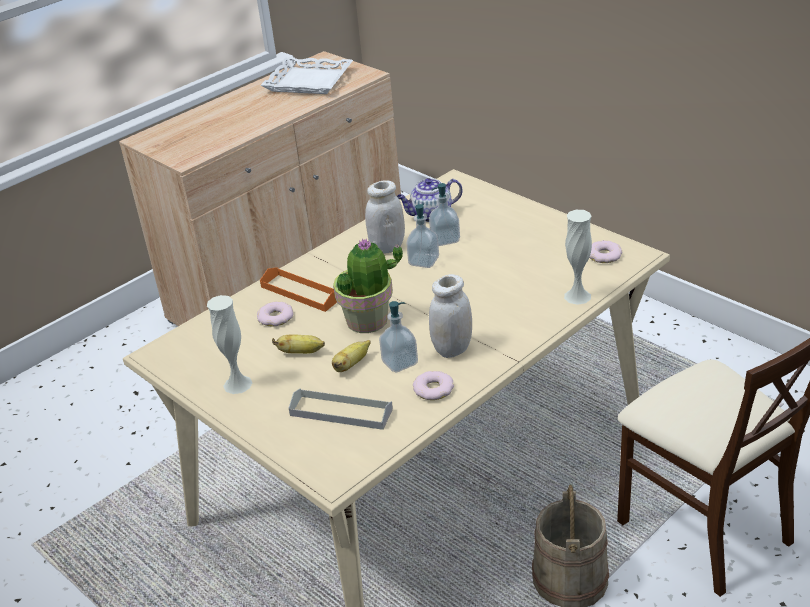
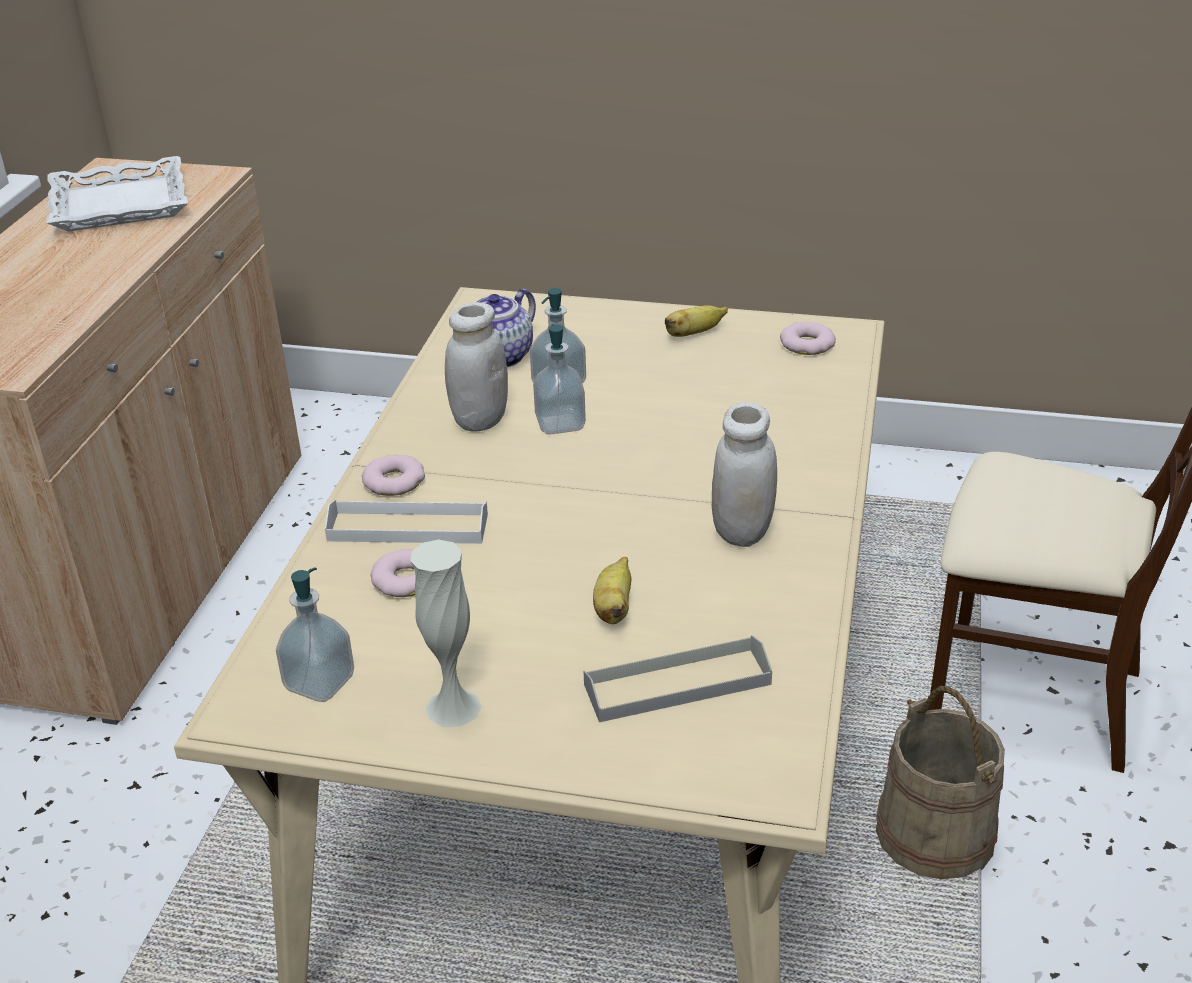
camera: 35 degrees left, 0 degrees up
orange tray [260,267,337,312] -> white tray [325,500,488,544]
banana [272,334,325,354] -> banana moved to [665,305,728,337]
potted plant [333,239,403,333] -> none
soap dispenser [379,301,418,373] -> soap dispenser moved to [276,567,354,702]
donut [413,371,454,400] -> donut moved to [362,455,425,496]
white vase [564,210,592,305] -> none

